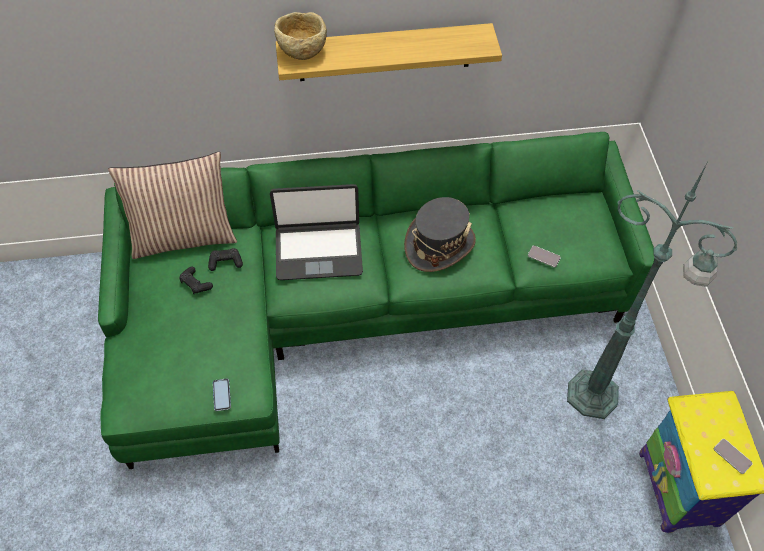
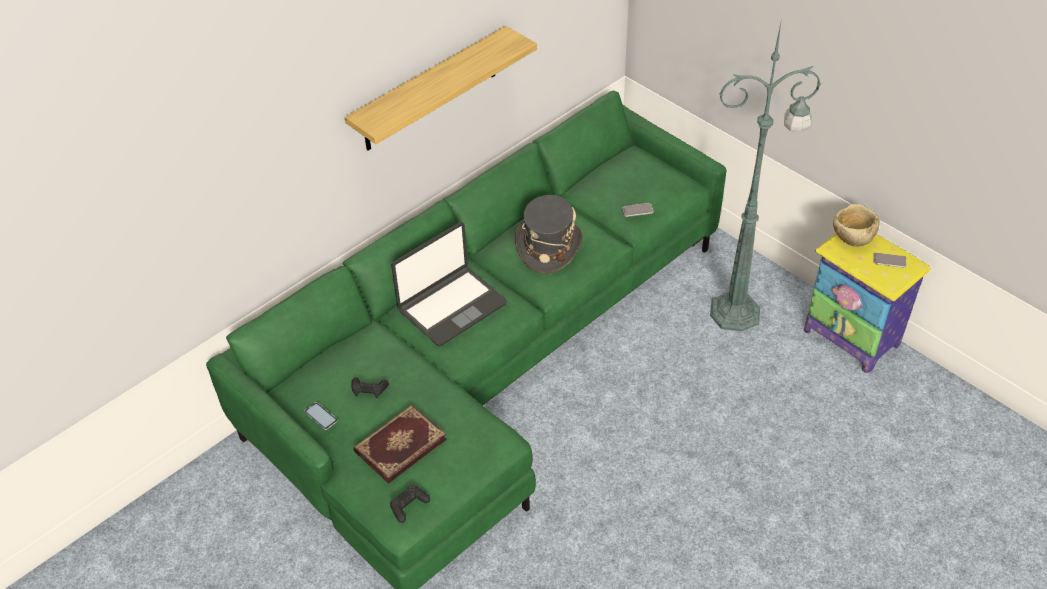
camera: 35 degrees left, 10 degrees down
pillow [108,152,237,259] -> none
black game controller [208,248,243,271] -> black game controller moved to [390,485,430,523]
phone [213,378,231,411] -> phone moved to [305,402,338,430]
beige bowl [274,12,327,60] -> beige bowl moved to [833,204,880,247]
none -> book [353,405,447,484]

